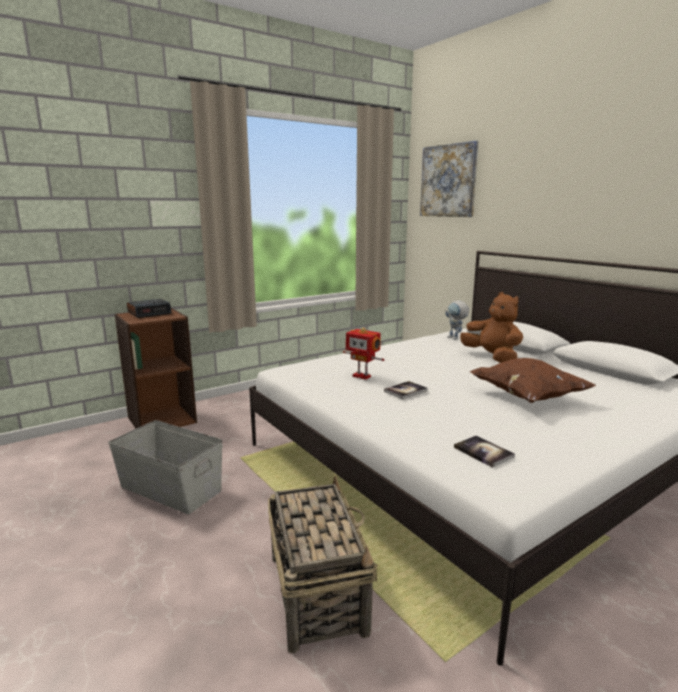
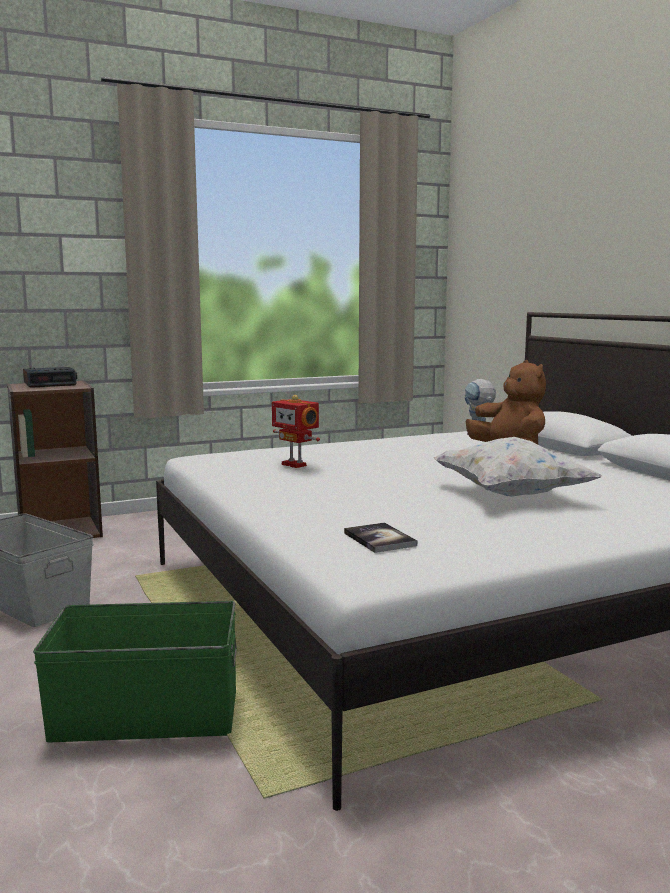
camera: 10 degrees right, 5 degrees down
basket [268,476,378,653] -> green storage box [33,601,237,742]
book [384,381,428,399] -> none
picture [420,141,479,217] -> none
brown pillow [470,358,596,403] -> white pillow [433,437,603,497]

